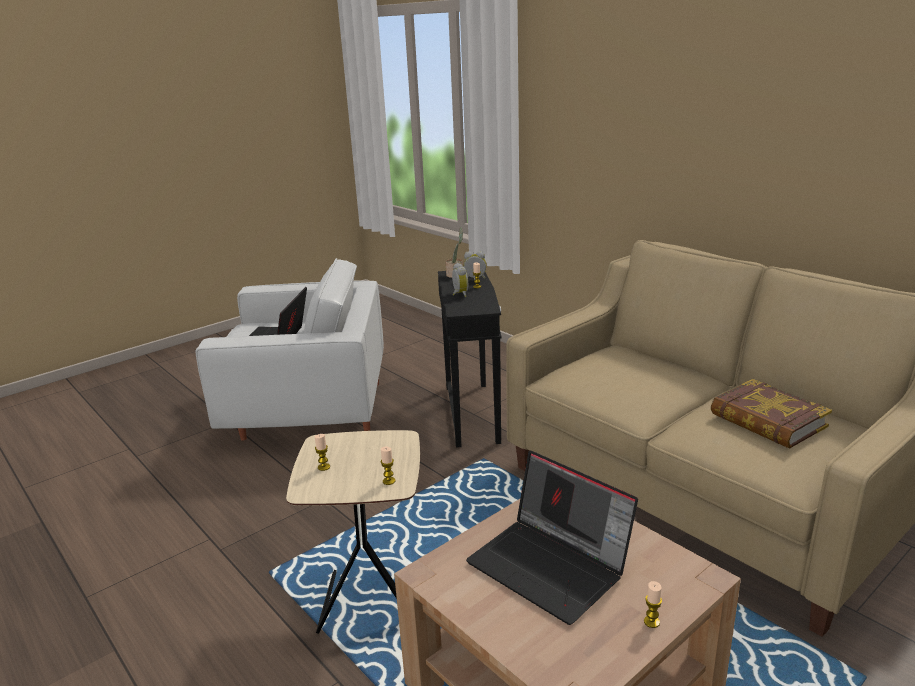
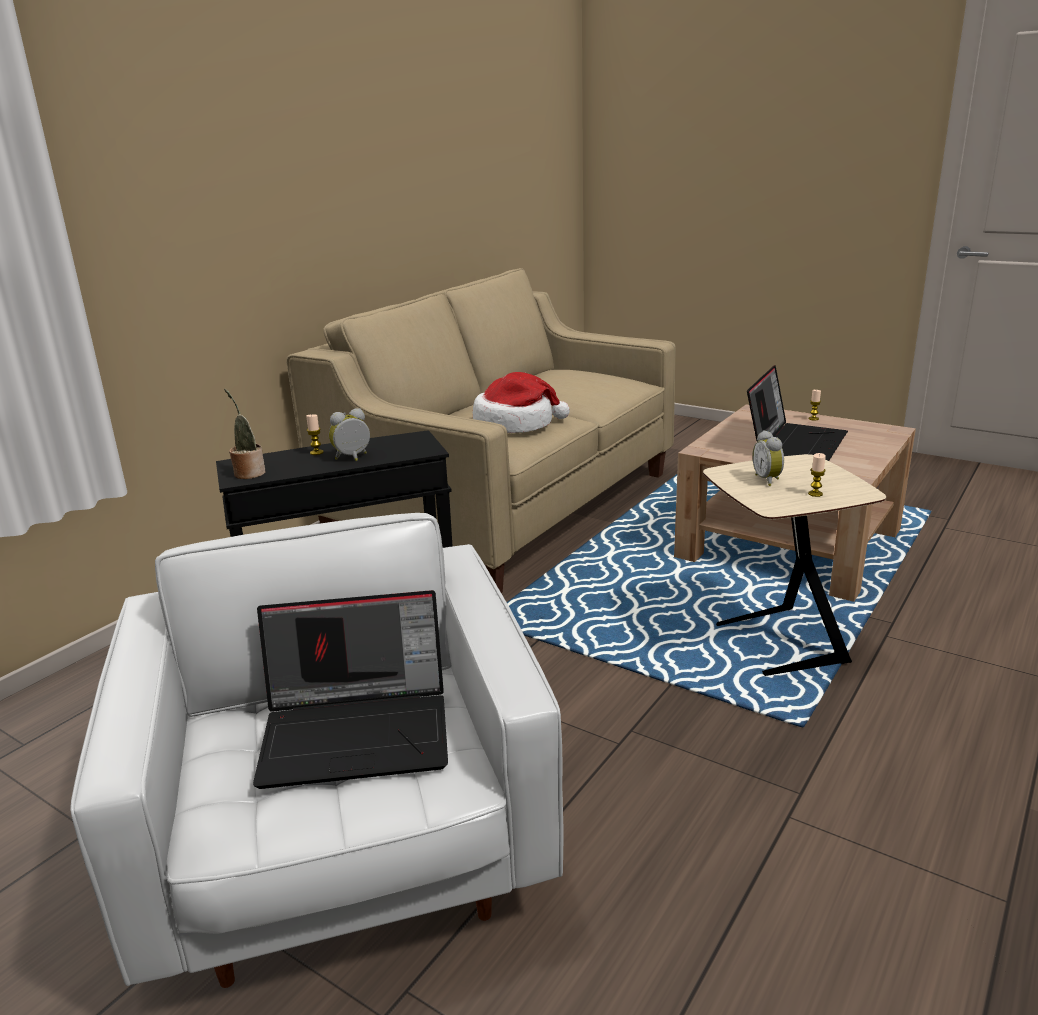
camera: 105 degrees left, 0 degrees up
candle [381,447,395,485] -> none
alarm clock [463,251,486,280] -> alarm clock moved to [752,430,784,486]
book [711,379,832,449] -> none
none -> hat [473,372,570,433]

